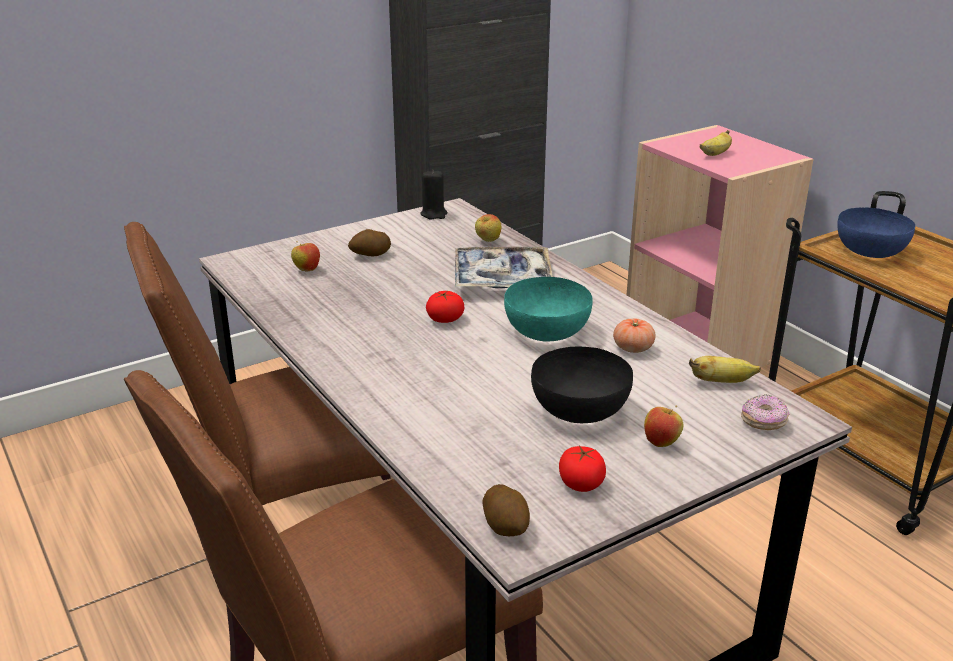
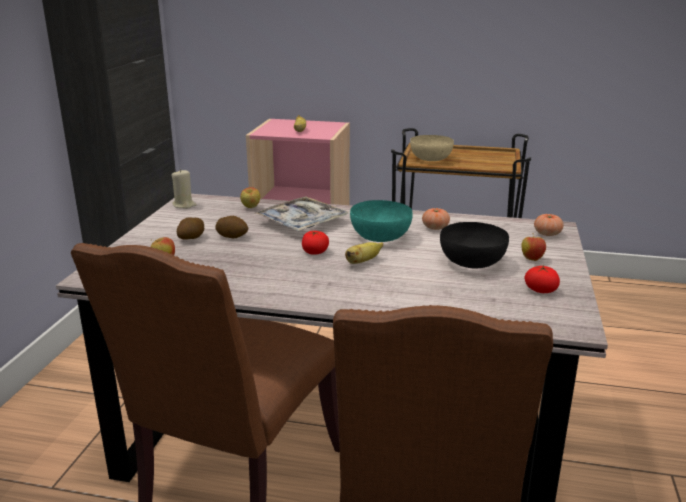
camera: 45 degrees left, 5 degrees down
black candle [420,169,447,219] -> beige candle [172,169,197,209]
potato [482,484,530,536] -> potato moved to [215,216,248,239]
banana [689,356,761,383] -> banana moved to [345,242,383,264]
donut [741,394,789,430] -> tomato [534,214,564,236]
blue bowl [837,208,915,258] -> beige bowl [410,135,454,161]

